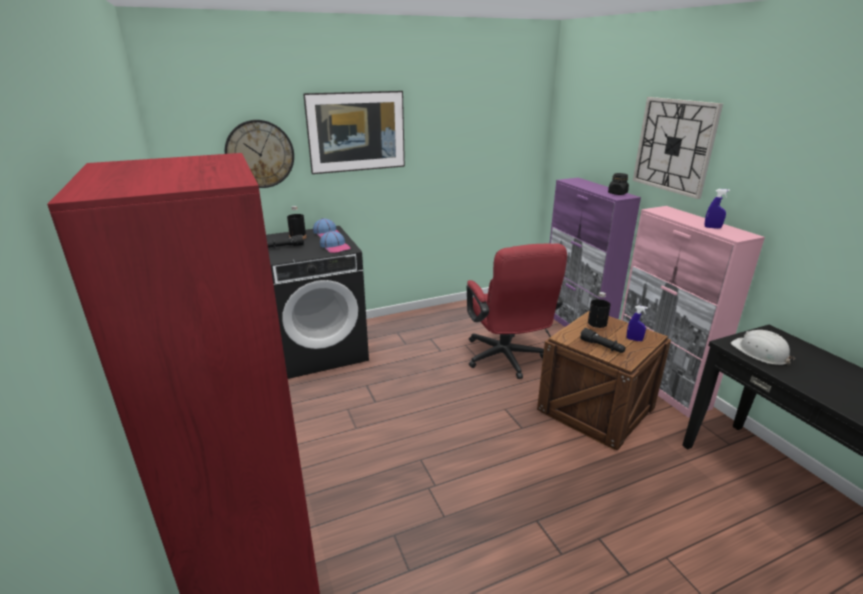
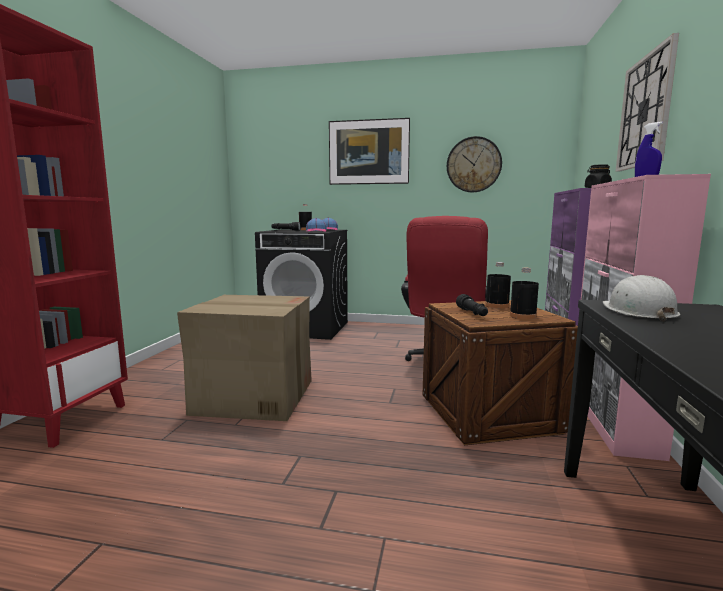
camera: 35 degrees right, 15 degrees down
wall clock [225,120,294,188] -> wall clock moved to [447,136,502,192]
blue spray bottle [627,305,648,341] -> black bottle [510,268,539,320]
none -> cardboard box [177,295,312,421]

